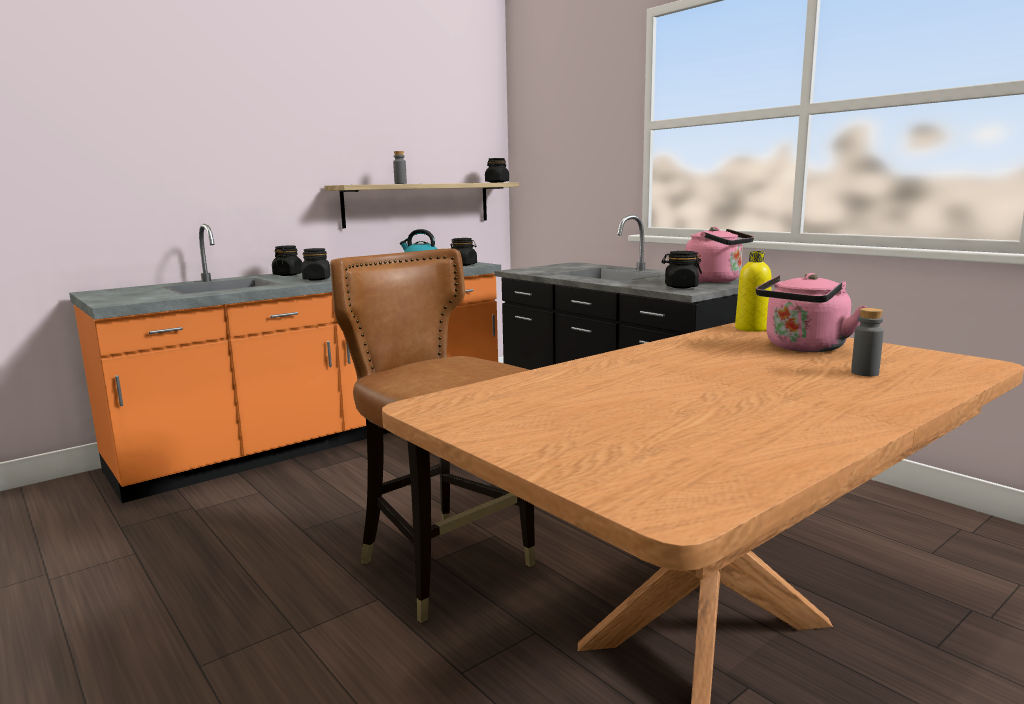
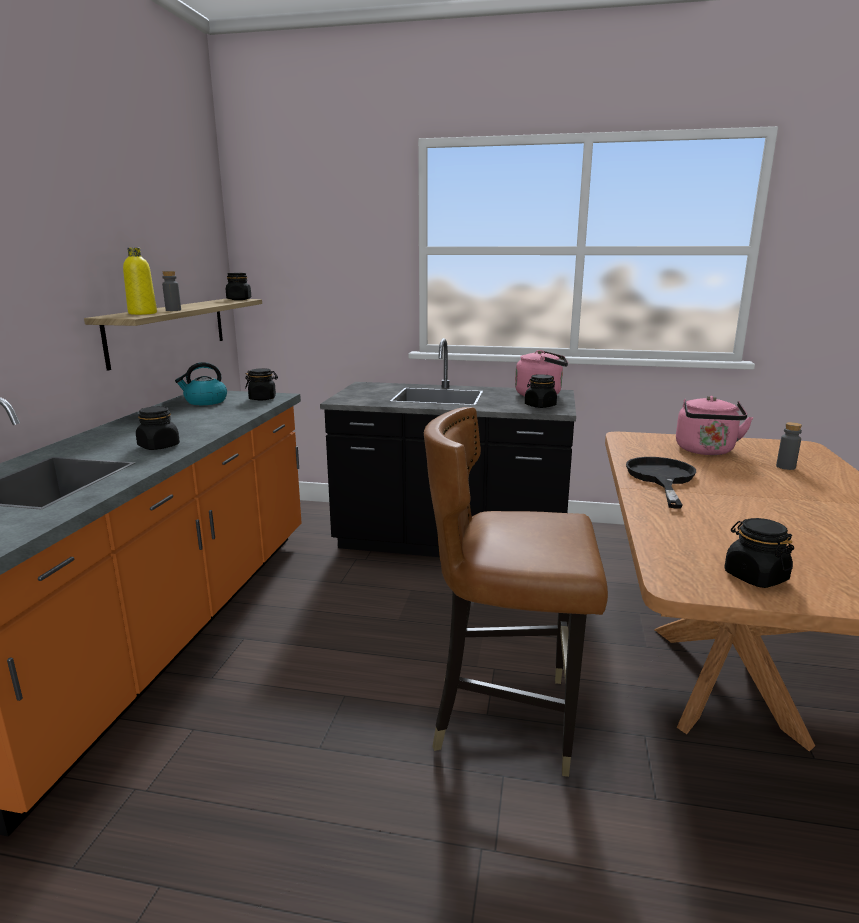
camera: 40 degrees left, 5 degrees up
black jar [272,245,302,276] -> black jar moved to [724,518,794,588]
yellow bottle [735,251,772,332] -> yellow bottle moved to [123,248,157,315]
none -> black frying pan [626,457,696,509]

